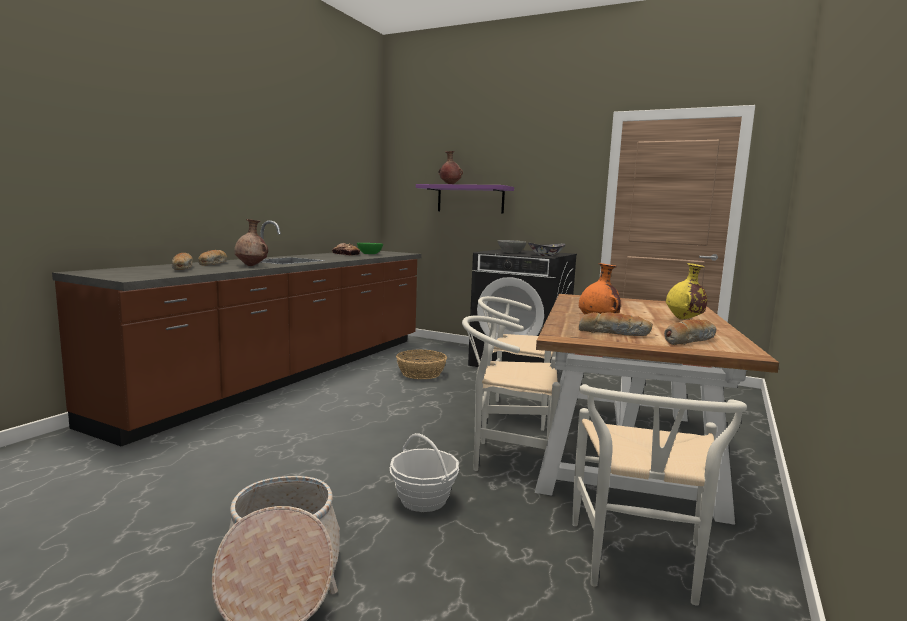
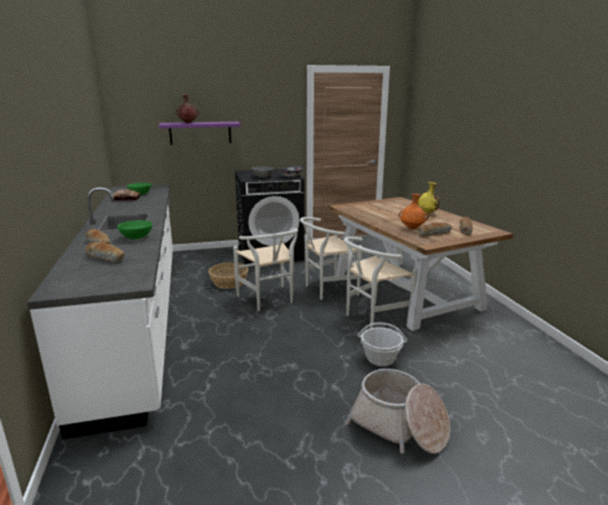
camera: 40 degrees left, 10 degrees up
brown counter [52,221,422,446] -> white counter [27,184,173,440]
brown vase [234,219,268,266] -> green bowl [117,220,153,239]
white chair [572,384,747,606] -> white chair moved to [233,228,298,311]

